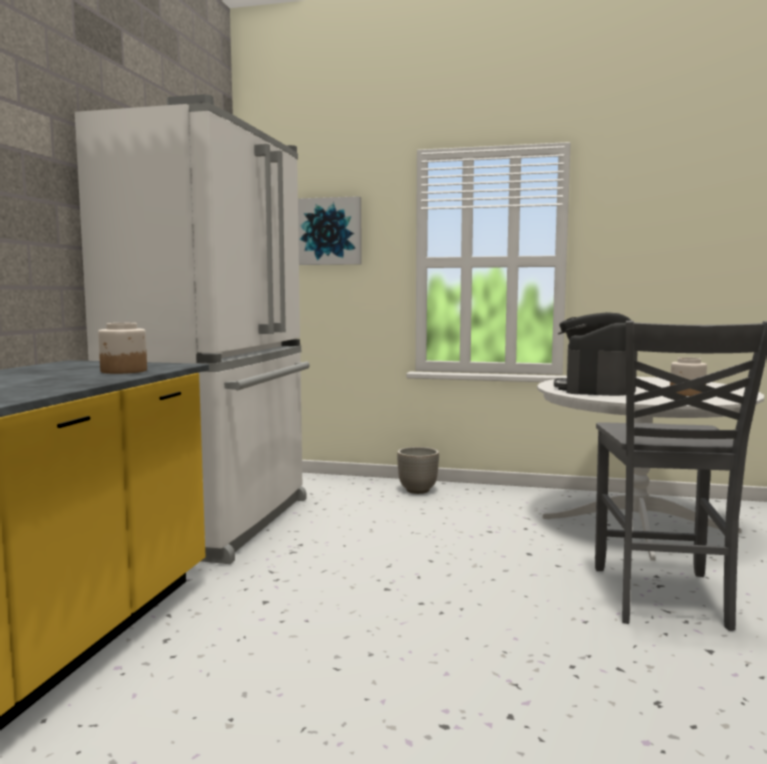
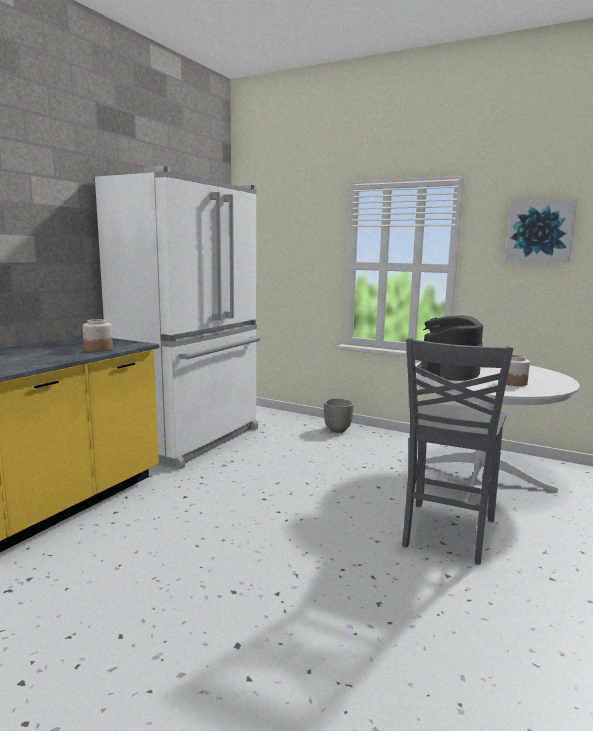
camera: 15 degrees right, 5 degrees up
picture [298,196,362,265] -> picture moved to [505,199,577,262]

